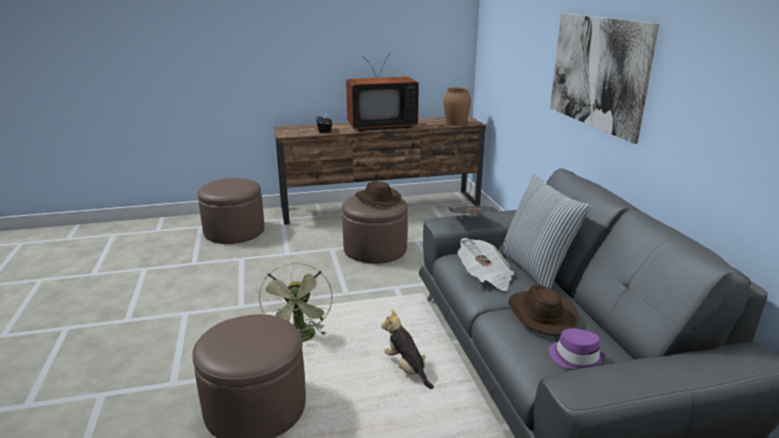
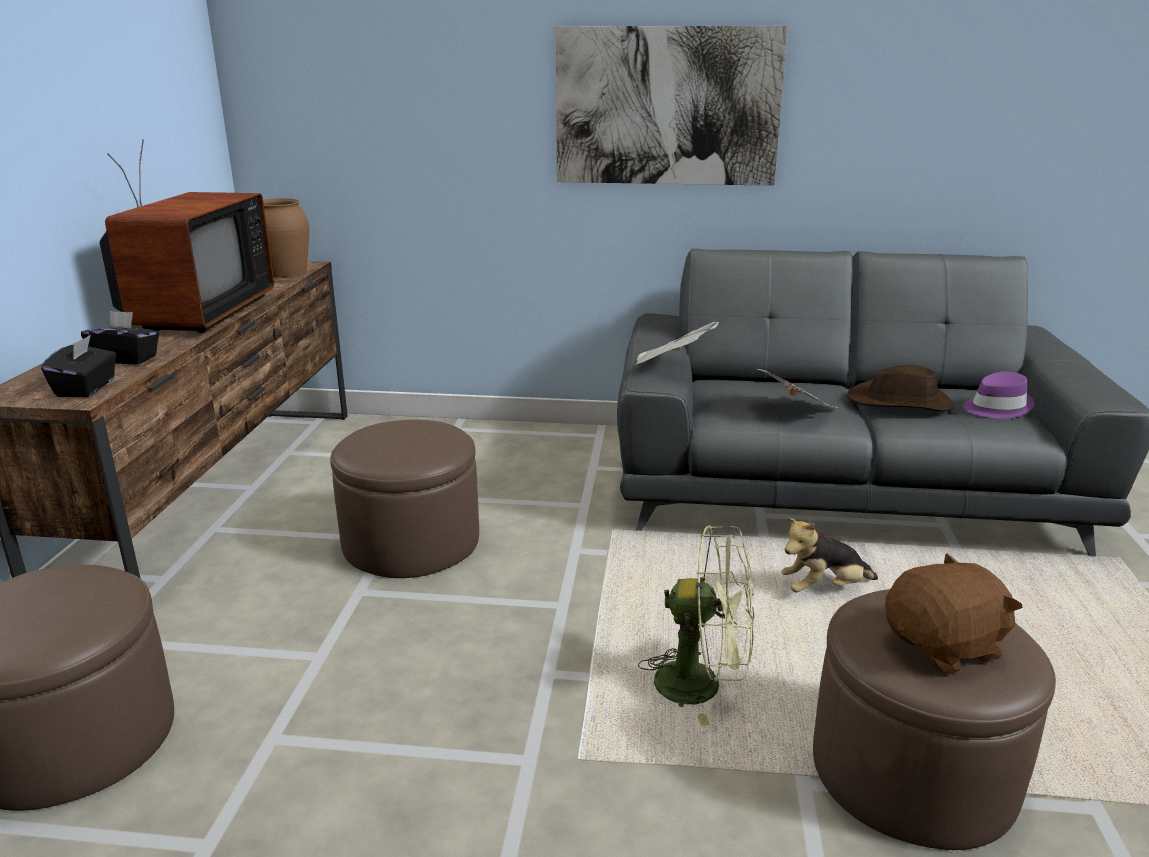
camera: 70 degrees left, 0 degrees up
brown hat [355,181,401,206] -> none
pillow [499,173,592,289] -> none
none -> black tissue box [41,335,117,397]
none -> brown plush toy [885,553,1023,675]

